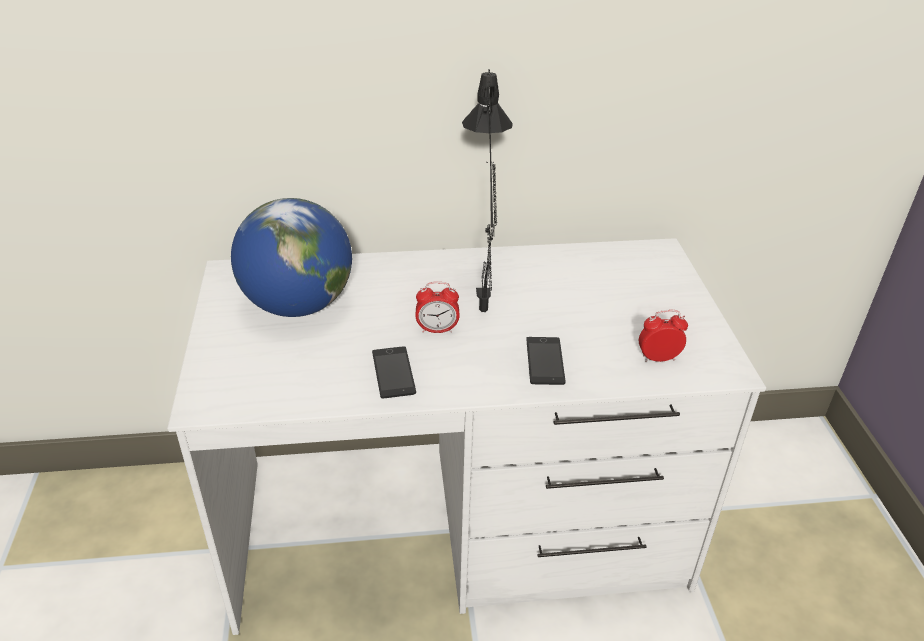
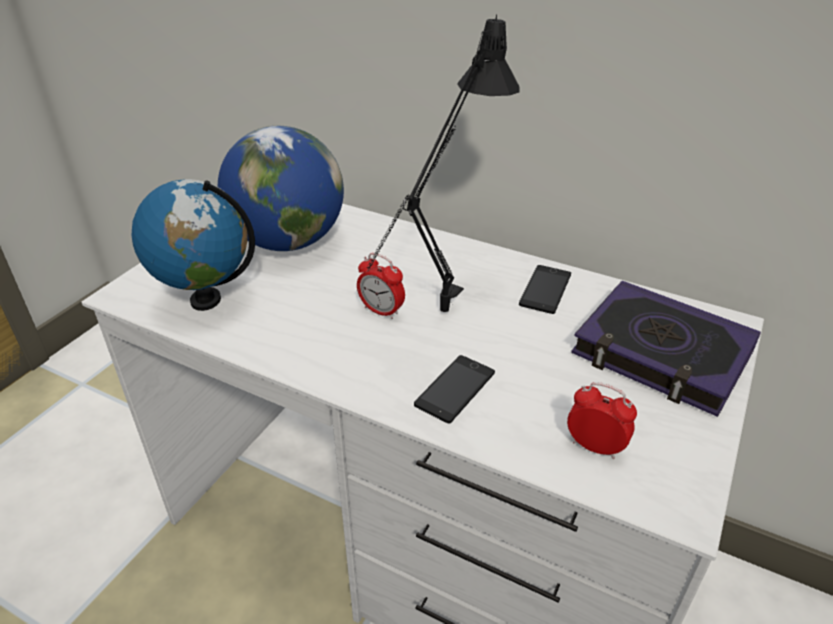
camera: 35 degrees right, 0 degrees up
phone [372,346,416,398] -> phone moved to [519,265,571,314]
none -> globe [132,179,255,311]
none -> book [571,281,761,417]

